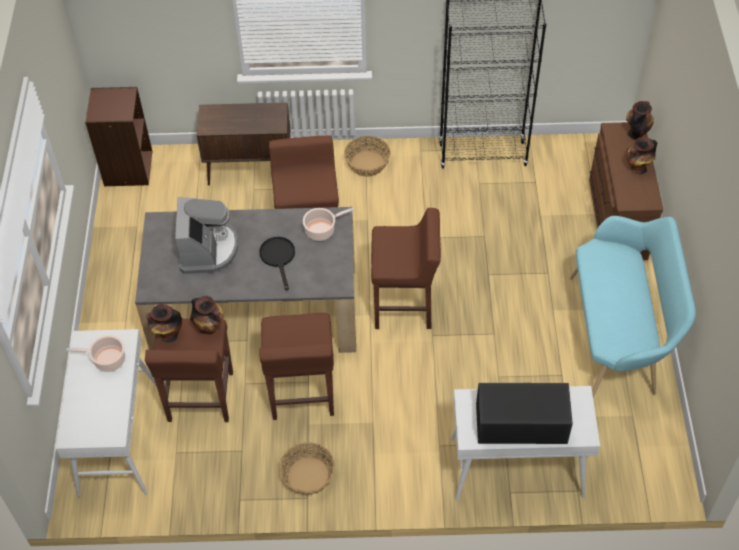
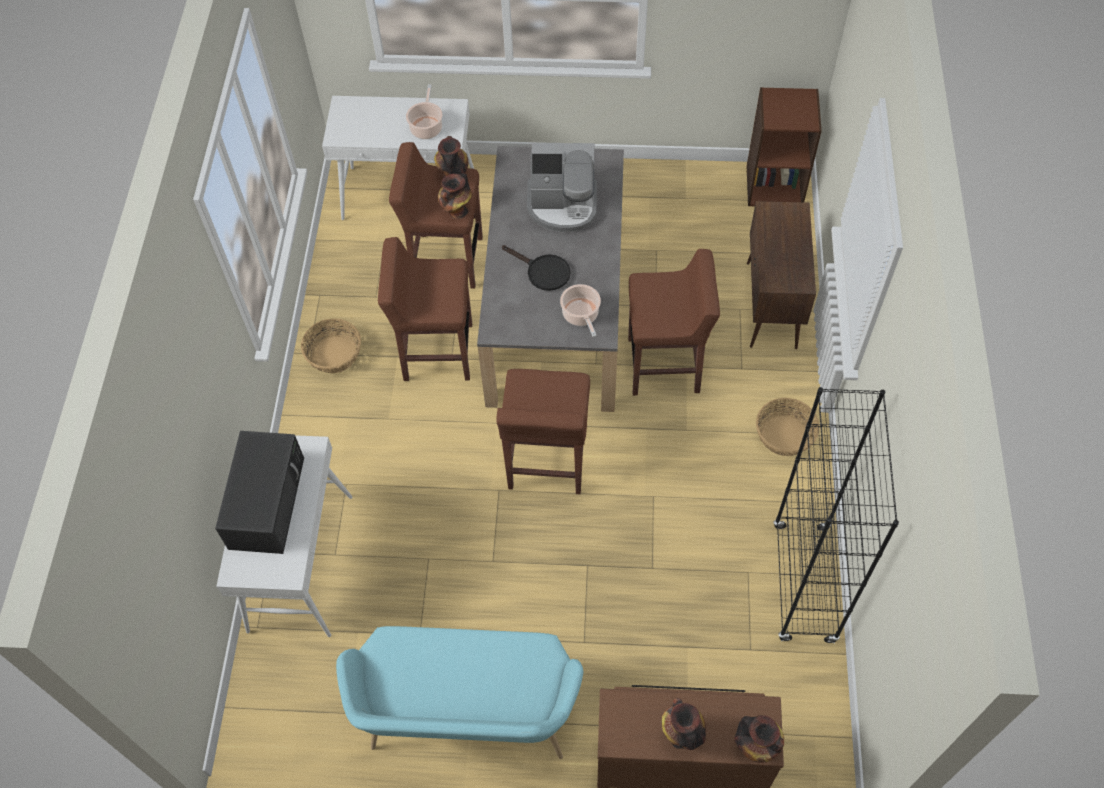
camera: 95 degrees right, 5 degrees up
black frying pan [259,237,295,291] -> black frying pan turned 45 degrees clockwise [502,245,571,291]

